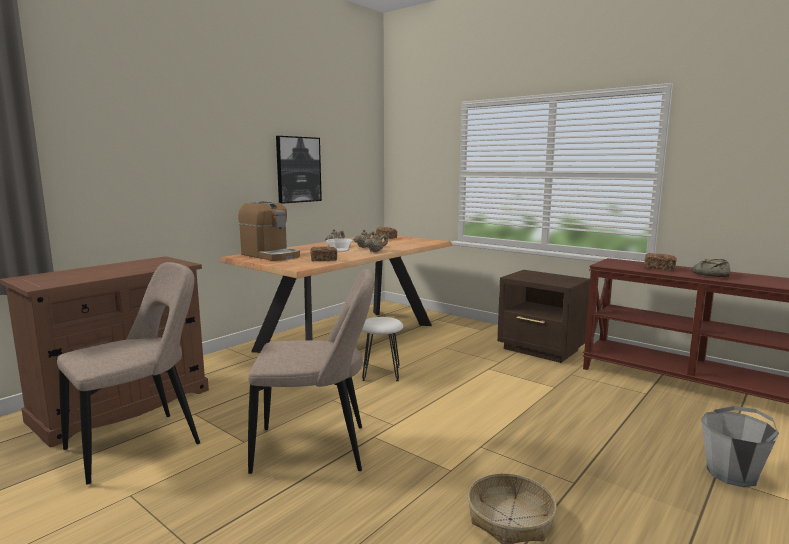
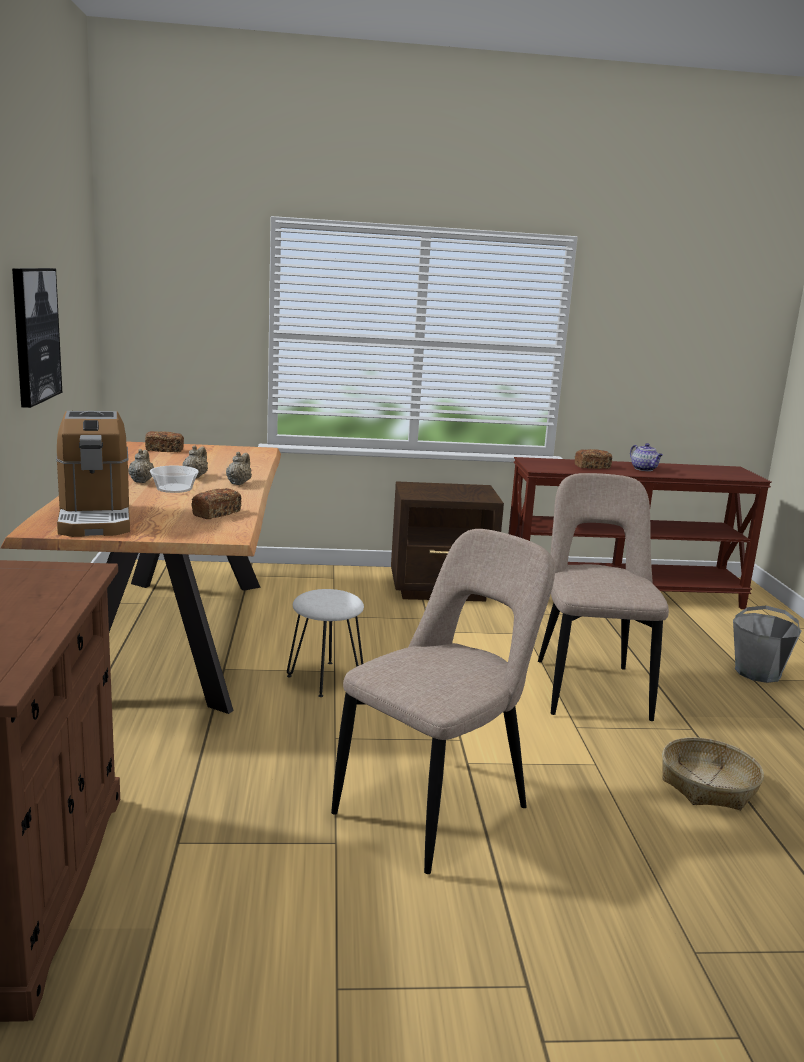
camera: 45 degrees left, 5 degrees up
beige chair [57,262,200,485] -> beige chair moved to [538,473,669,721]
coffee machine [238,201,300,261] -> coffee machine turned 75 degrees clockwise [56,411,130,537]
bread [692,259,730,277] -> teapot [630,443,663,471]

